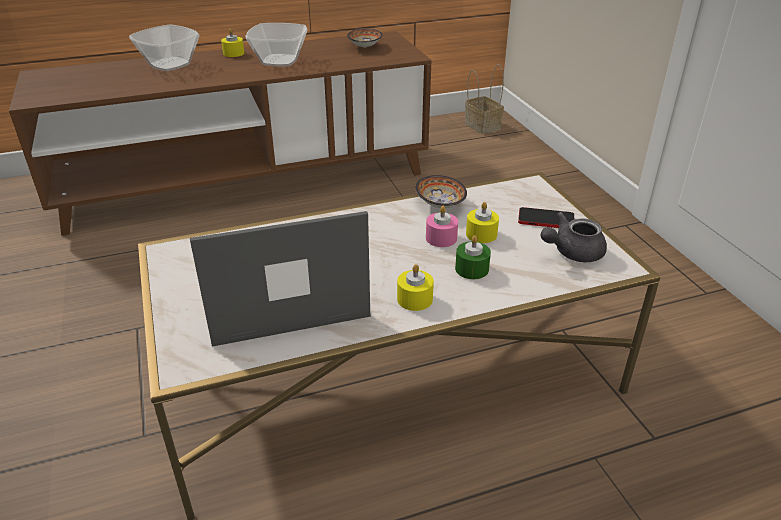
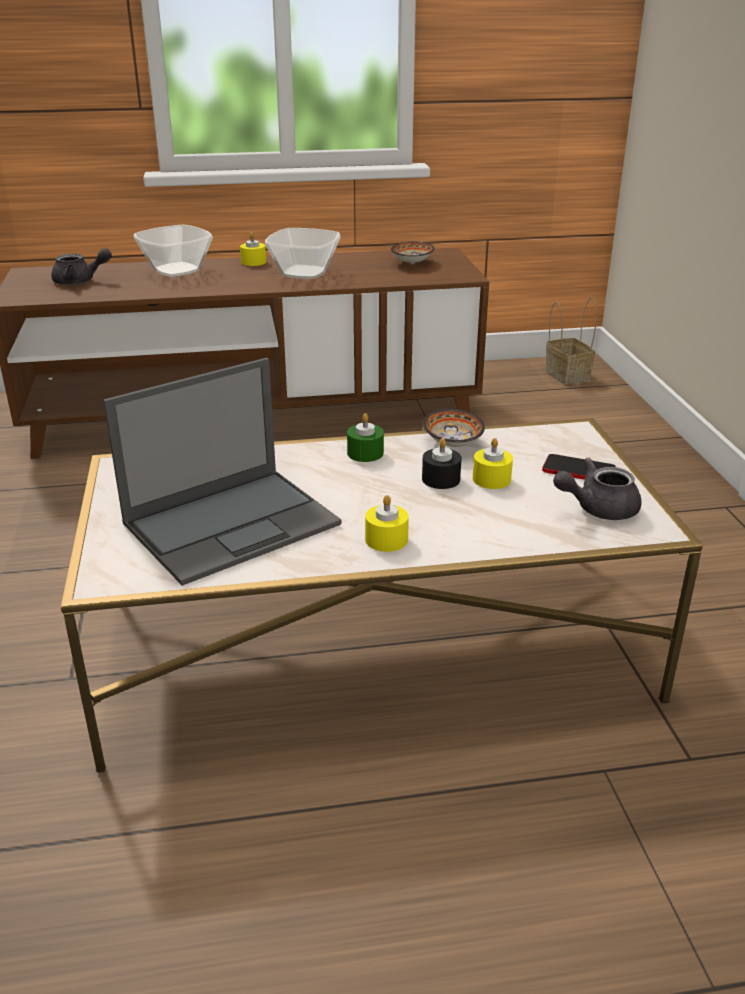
camera: 10 degrees right, 5 degrees down
laptop [190,211,371,347] -> laptop turned 150 degrees clockwise [103,358,342,586]
pink candle [426,205,458,247] -> black candle [422,438,461,489]
green candle [455,235,491,279] -> green candle moved to [347,413,384,462]
none -> grey teapot [51,248,112,285]

